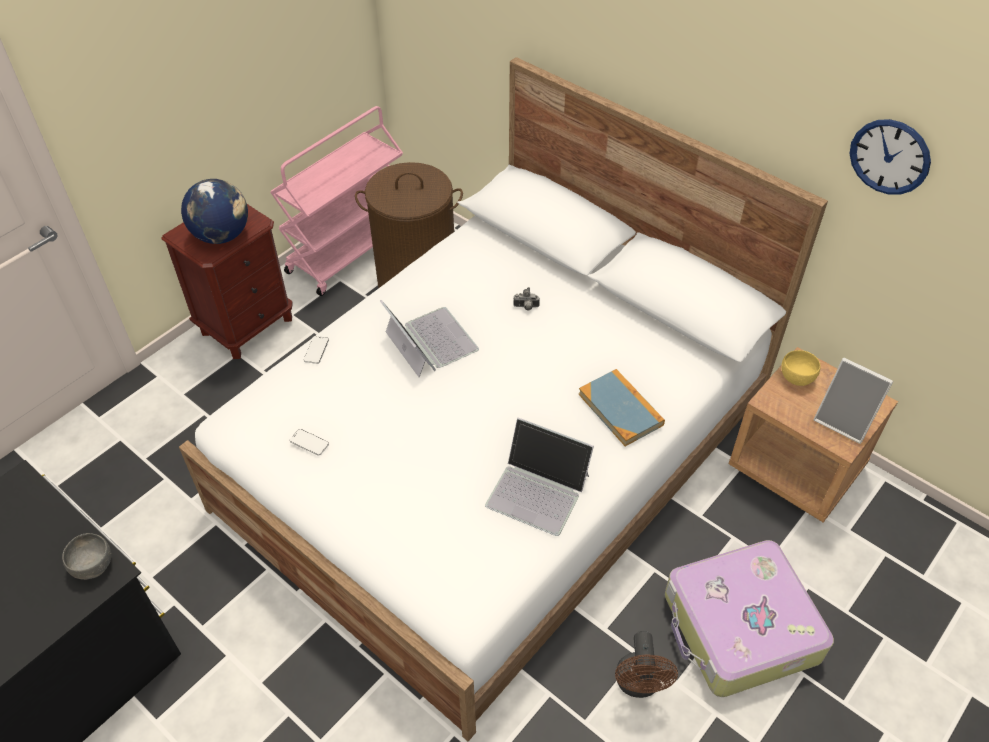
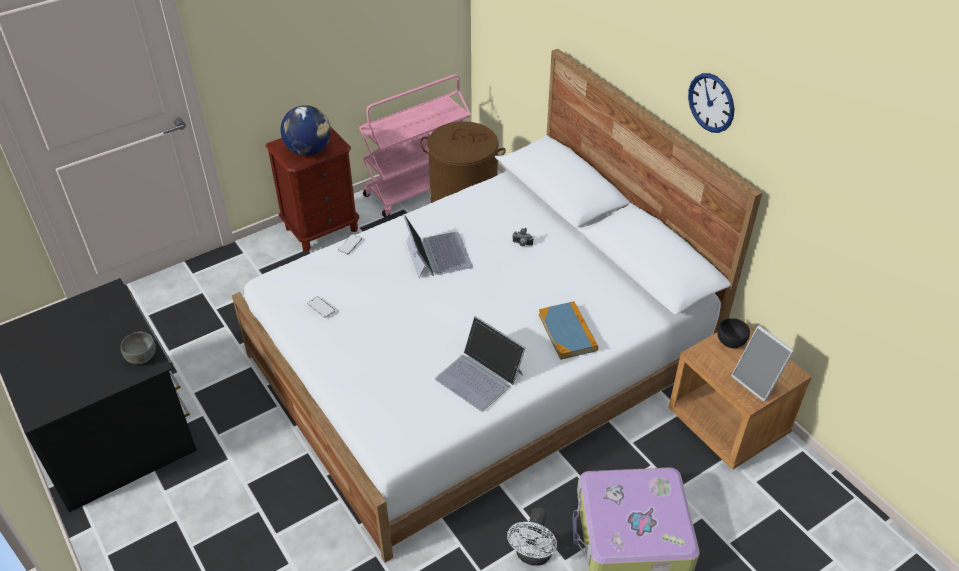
camera: 15 degrees right, 5 degrees down
brown fan [615,631,678,698] -> white fan [507,508,557,566]
yellow bowl [781,350,821,386] -> black bowl [717,318,750,348]
wall clock [849,119,931,195] -> wall clock moved to [688,73,734,133]

